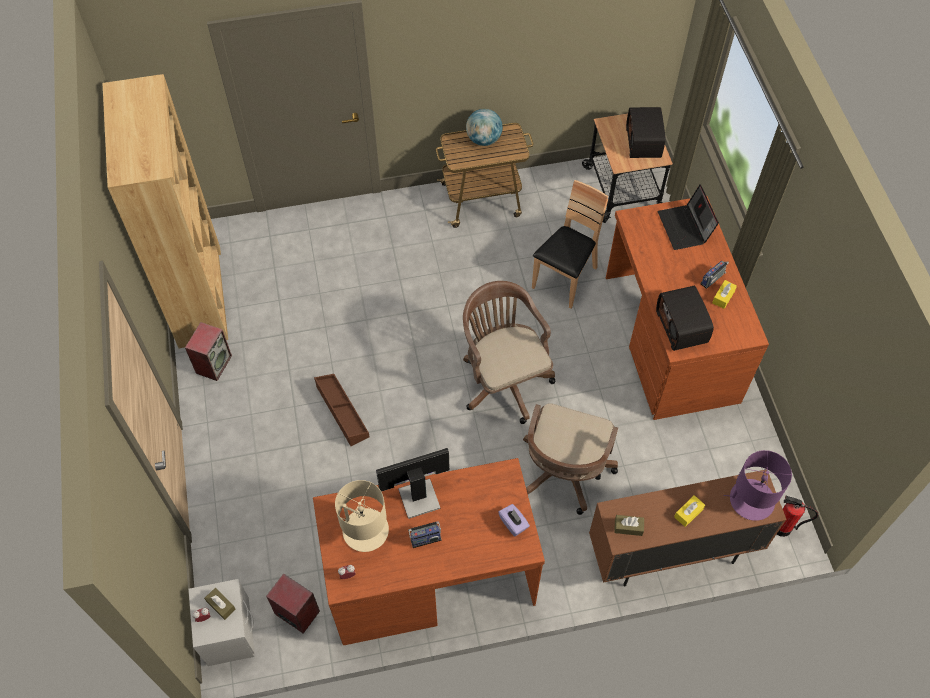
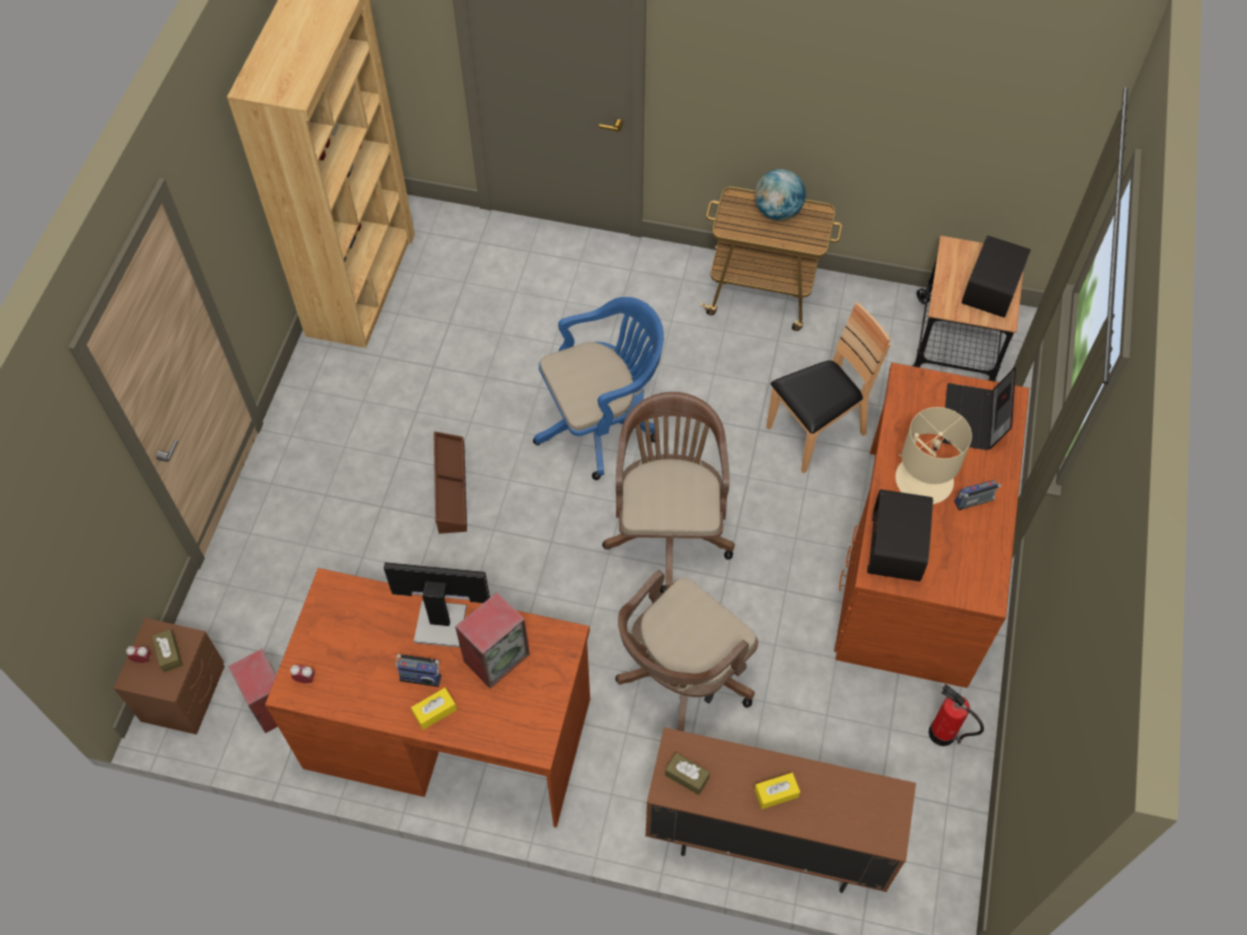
camera: 25 degrees right, 0 degrees up
speaker [185,322,232,381] -> speaker moved to [455,592,530,688]
grey nightstand [189,579,255,666] -> brown nightstand [114,618,225,735]
beige table lamp [335,480,389,552] -> beige table lamp moved to [895,407,972,504]
purple tissue box [498,504,530,537] -> none
yellow tissue box [712,280,737,309] -> yellow tissue box moved to [411,688,457,730]
purple table lamp [724,450,792,521] -> none
fire extinguisher [777,495,818,537] -> fire extinguisher moved to [929,684,984,746]
none -> blue office chair [533,297,664,480]

